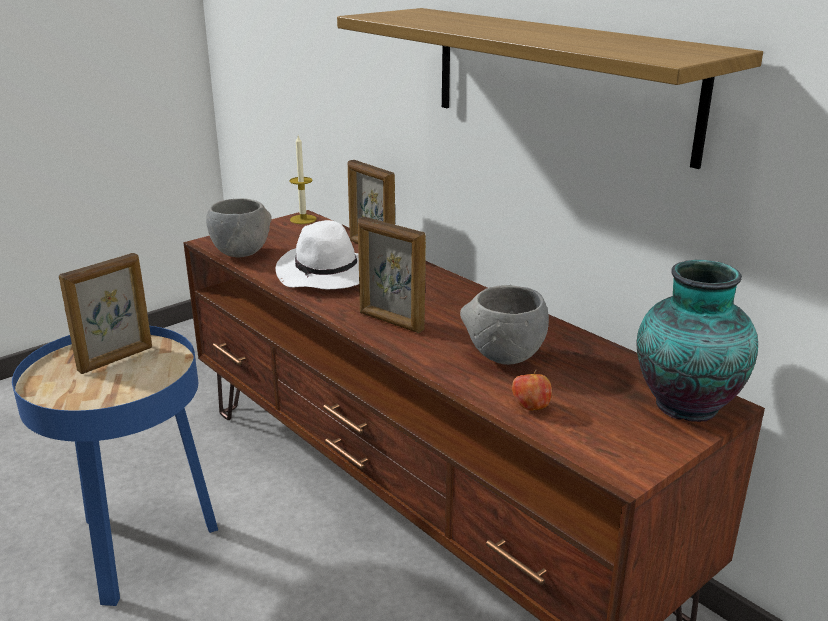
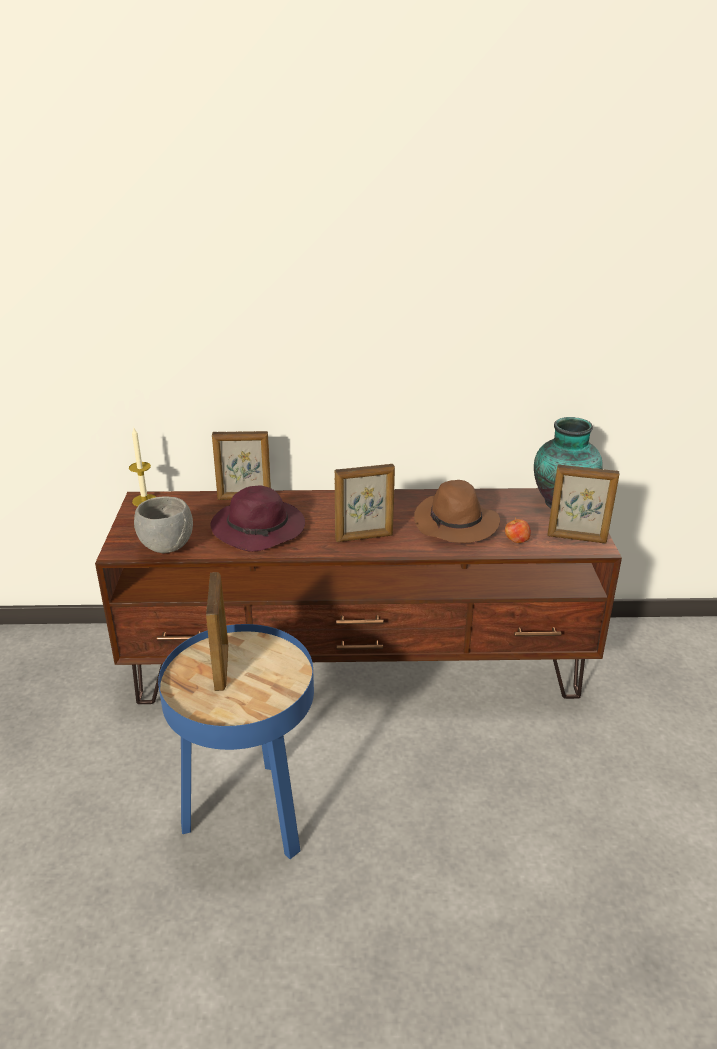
camera: 50 degrees left, 5 degrees up
white hat [275,220,359,289] -> purple hat [211,486,305,552]
shelf [337,8,763,169] -> none
grey bowl [460,285,549,365] -> brown hat [414,480,500,543]
none -> picture frame [548,464,619,544]

